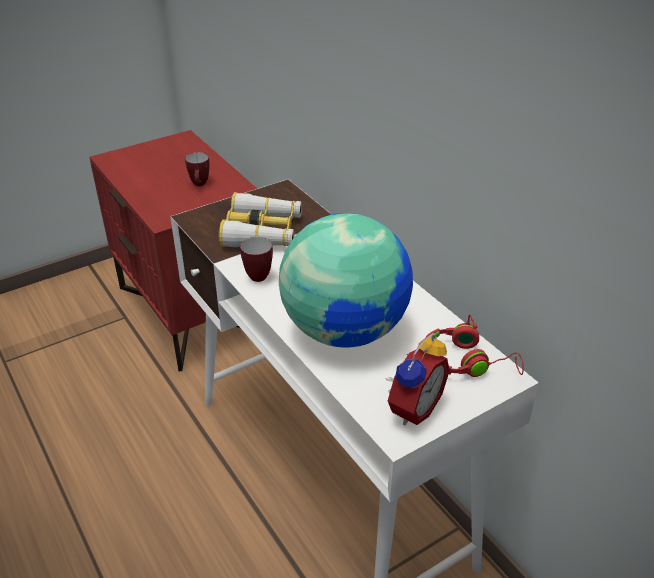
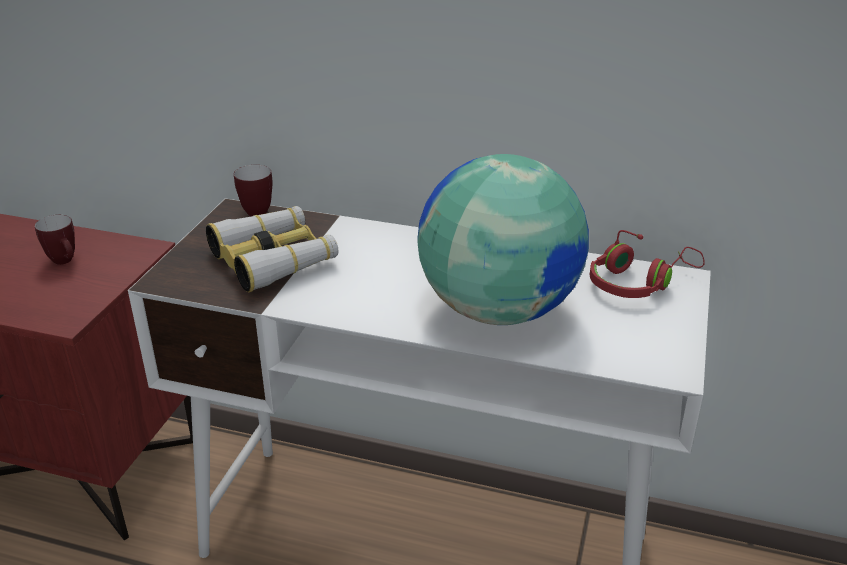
camera: 40 degrees left, 5 degrees down
mug [240,237,273,282] -> mug moved to [234,165,273,217]
alarm clock [385,333,450,425] -> none

